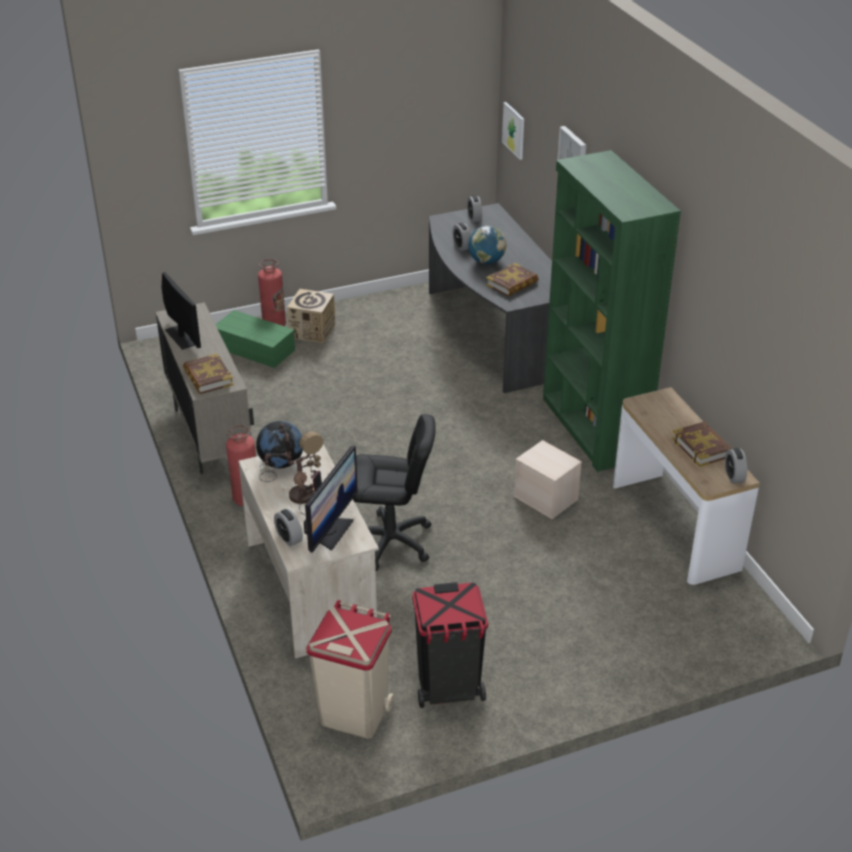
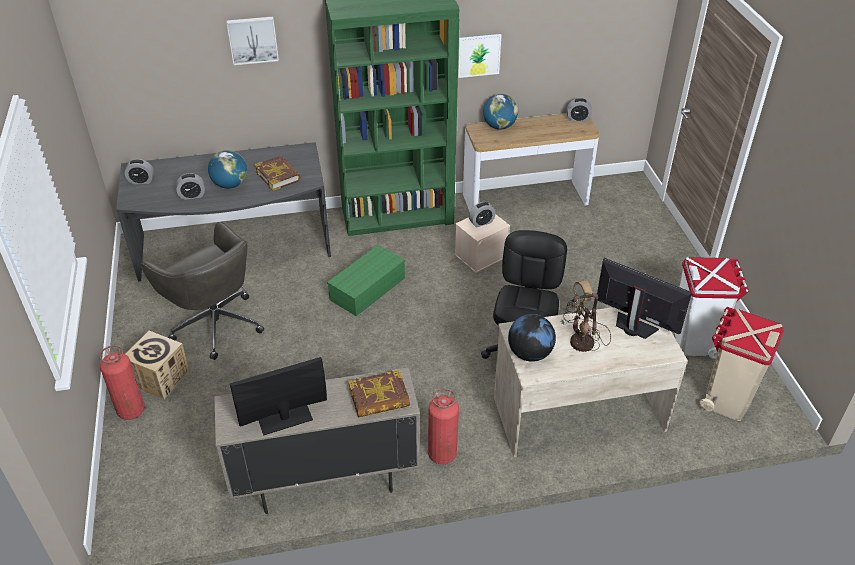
camera: 80 degrees left, 5 degrees up
green storage box [215,310,295,368] -> green storage box moved to [327,245,405,316]
alarm clock [274,509,303,546] -> alarm clock moved to [469,202,496,227]
black trash can [412,582,488,708] -> white trash can [674,257,749,359]
picture [502,102,524,160] -> picture moved to [458,34,501,78]
book [672,422,732,467] -> none
none -> grey office chair [140,222,264,360]
none -> globe [483,94,518,129]

